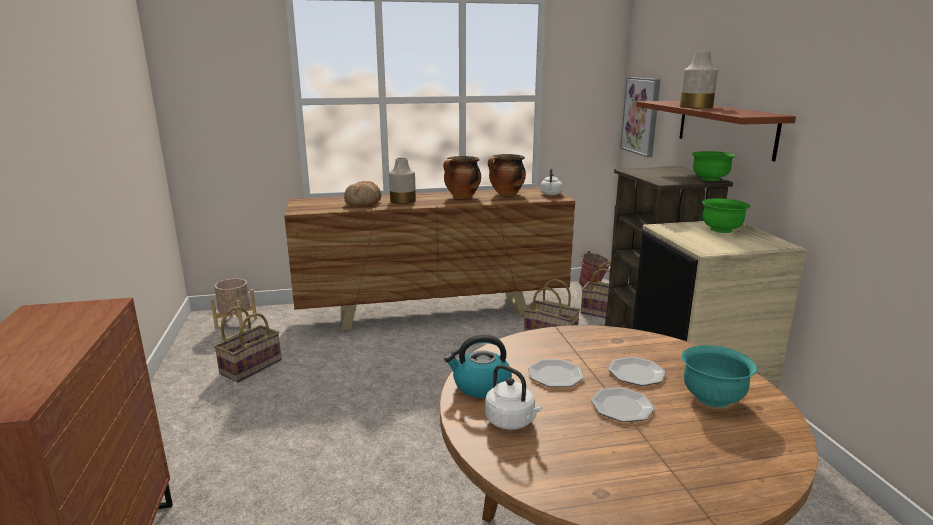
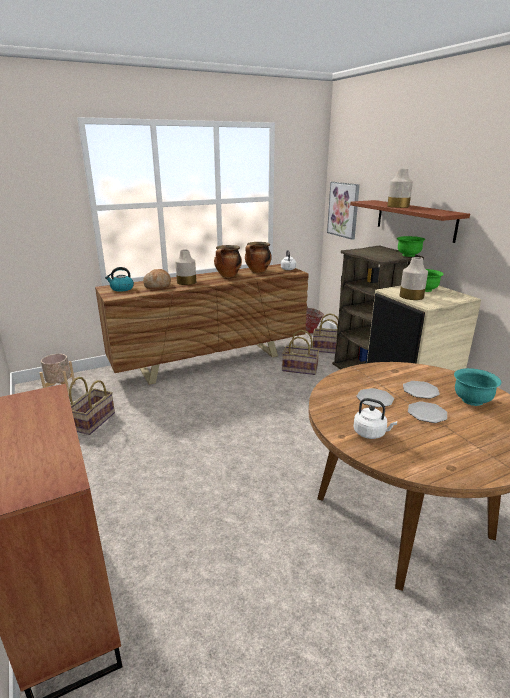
camera: 15 degrees left, 5 degrees up
kettle [444,335,512,398] -> kettle moved to [105,267,134,292]
none -> beige vase [399,257,428,300]

